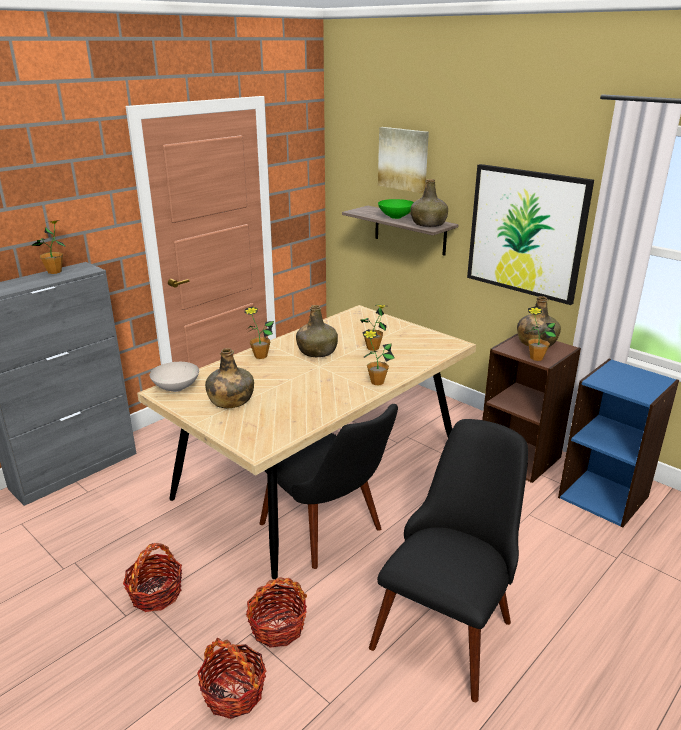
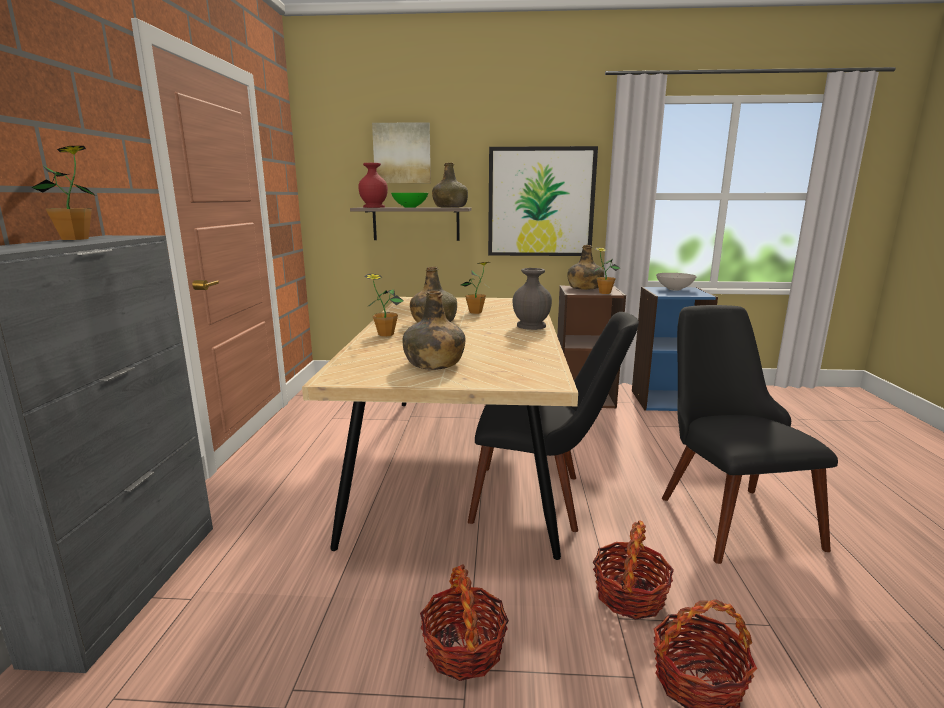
camera: 40 degrees left, 10 degrees down
white bowl [150,362,199,392] -> white bowl moved to [656,273,697,291]
potted plant [362,329,394,385] -> grey vase [513,268,552,330]
none -> red vase [358,163,388,208]

